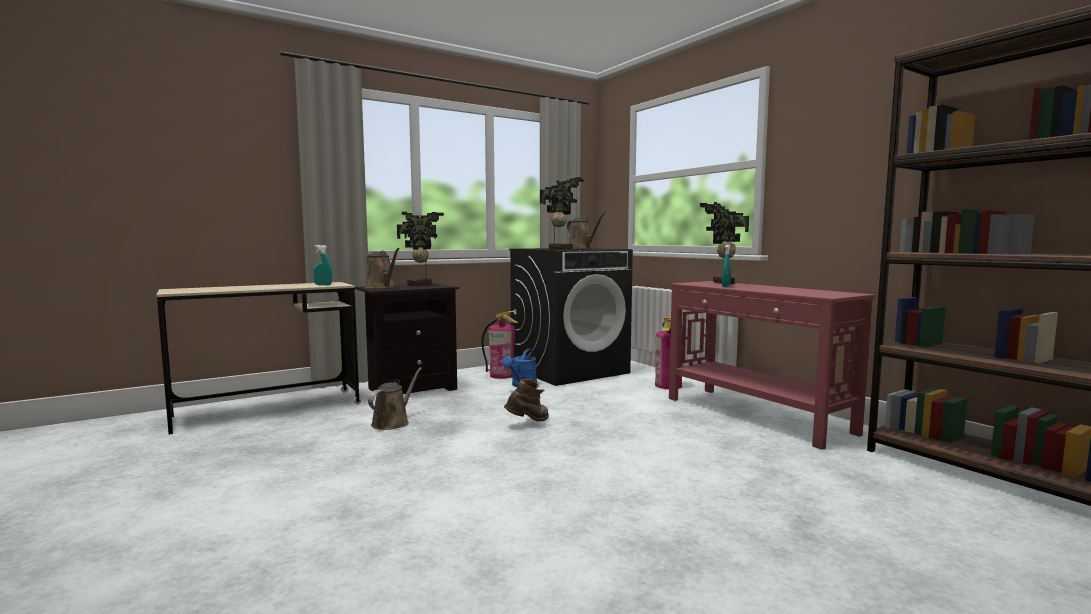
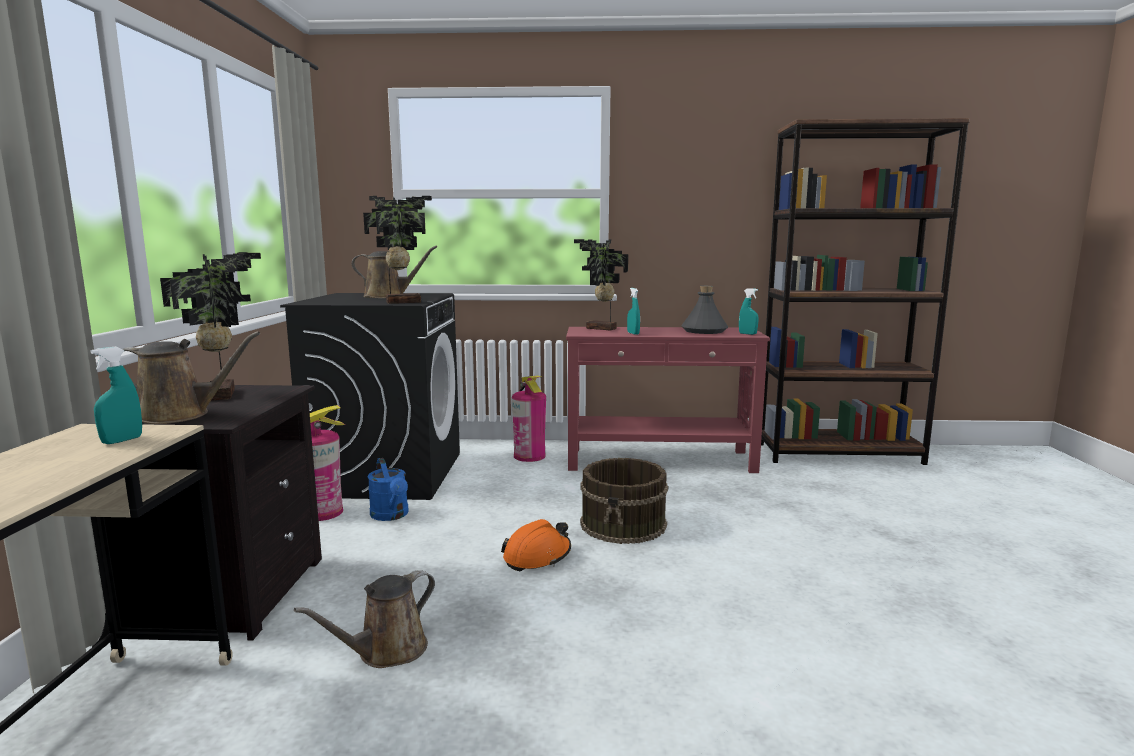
camera: 55 degrees left, 5 degrees up
brown watering can [368,367,422,430] -> brown watering can turned 105 degrees counterclockwise [294,570,435,668]
brown boot [504,379,549,422] -> orange hard hat [501,519,571,571]
none -> brown bucket [580,458,668,544]
none -> grey bottle [681,286,728,334]
none -> turquoise spray bottle [739,288,759,335]

